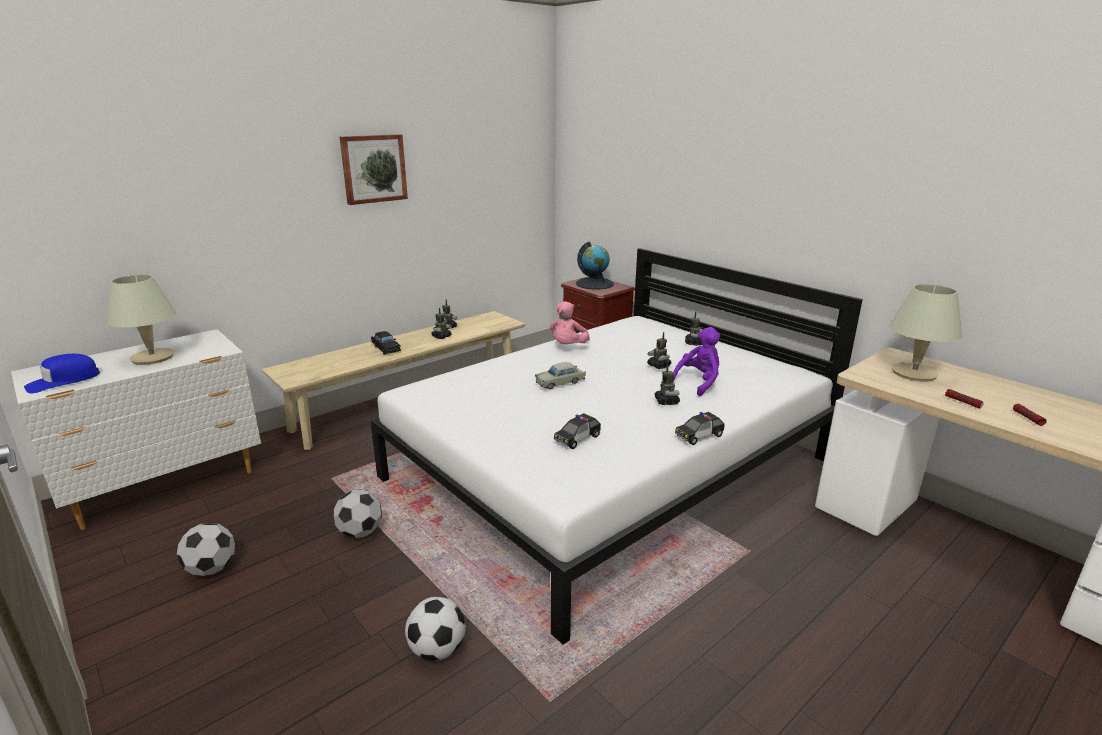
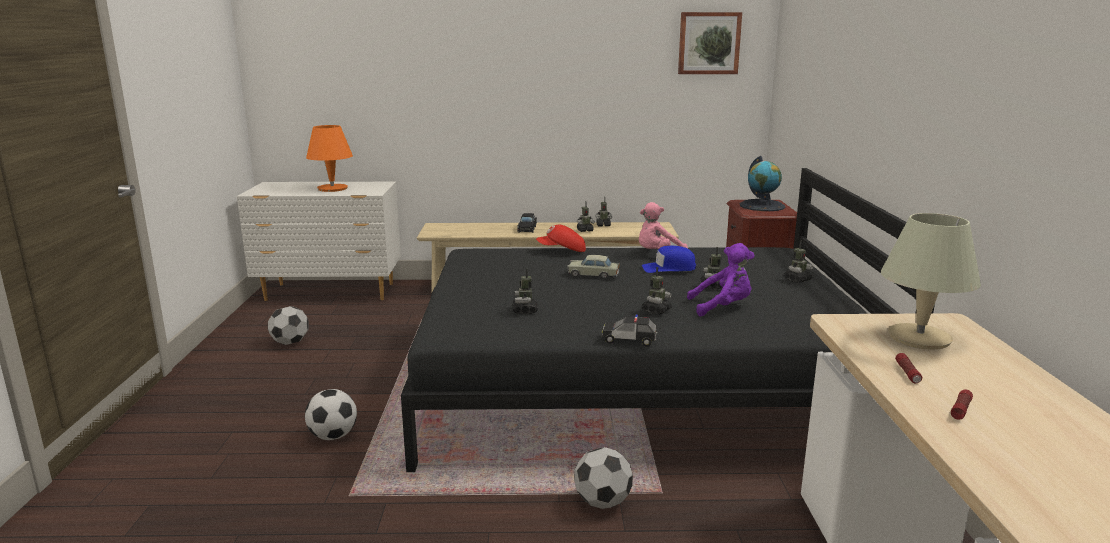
camera: 40 degrees right, 5 degrees down
blue cap [24,354,100,394] -> blue cap moved to [642,246,696,273]
beige table lamp [107,274,176,365] -> orange table lamp [306,125,353,192]
football [334,489,382,538] -> football moved to [574,447,633,509]
picture [340,134,408,205] -> picture moved to [678,12,742,74]
white bed [370,248,863,645] -> black bed [401,168,935,472]
toy car [554,413,601,449] -> toy robot [512,268,538,314]
none -> red cap [536,225,586,252]

